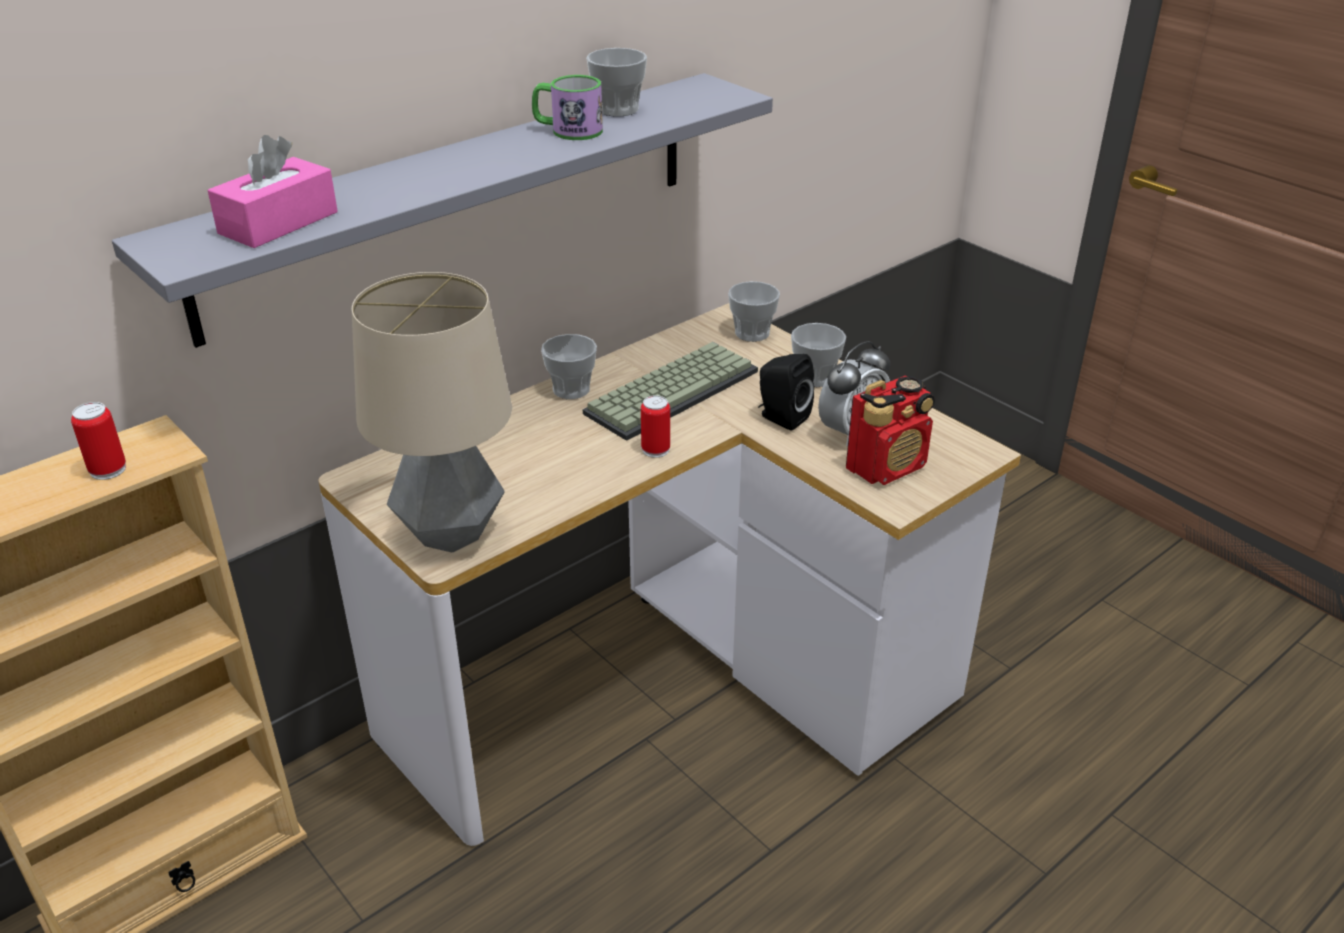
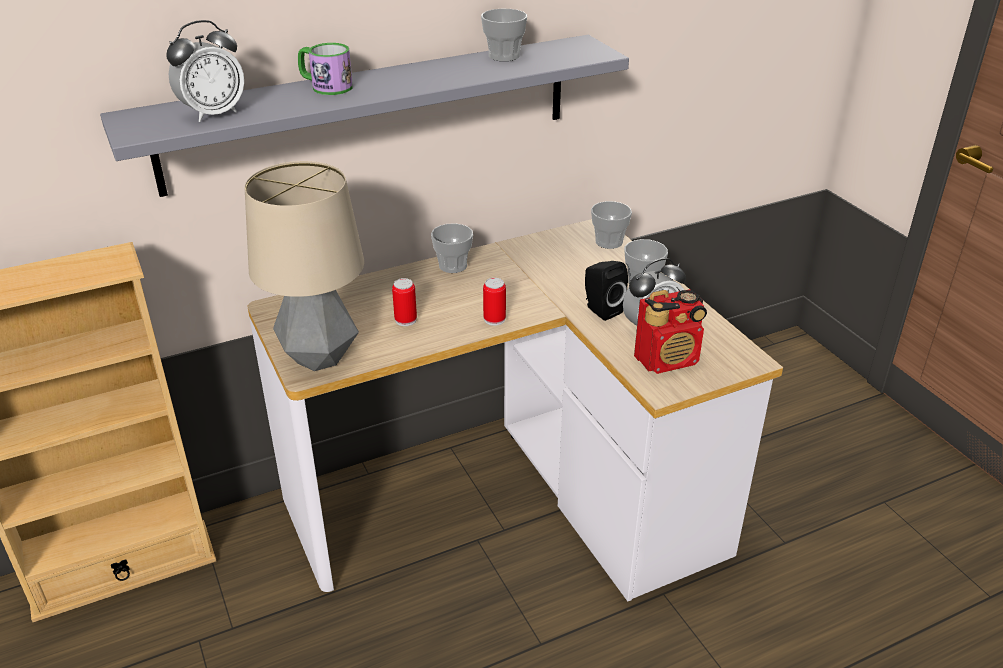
camera: 15 degrees right, 0 degrees up
can [71,402,126,480] -> can moved to [392,278,417,326]
pink tissue box [208,135,337,248] -> alarm clock [166,20,244,122]
mug [532,75,603,140] -> mug moved to [298,43,353,95]
keyboard [583,342,758,441] -> none

